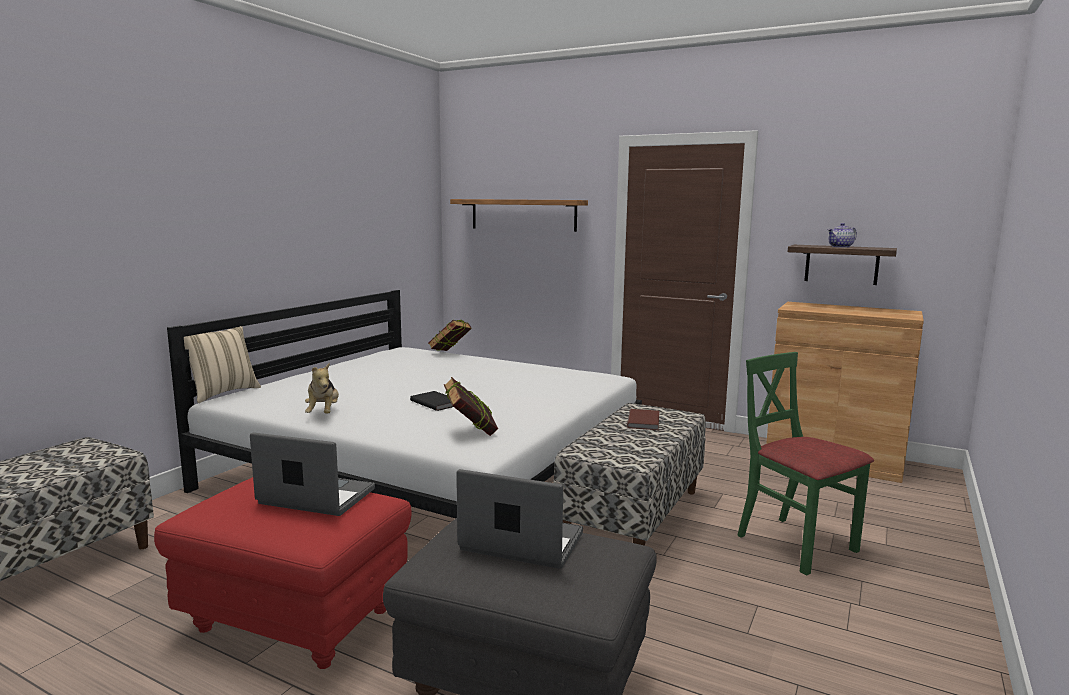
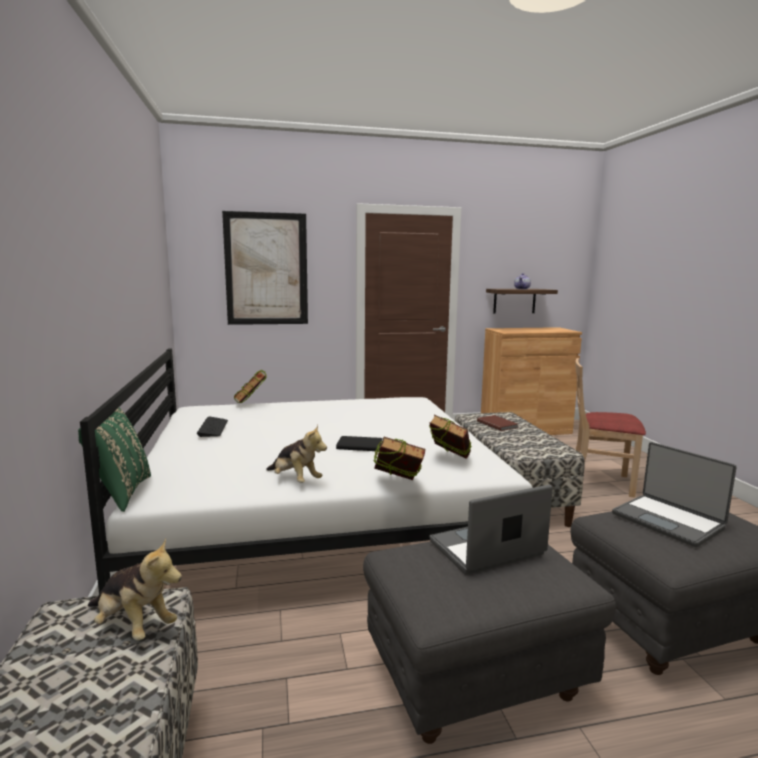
camera: 40 degrees left, 0 degrees up
red ottoman [154,477,412,669] -> grey ottoman [363,542,616,744]
beige pillow [184,326,261,403] -> green pillow [78,407,151,512]
shelf [450,199,588,232] -> picture [222,211,308,325]
laptop [456,469,583,569] -> laptop turned 105 degrees counterclockwise [612,442,737,548]
green chair [737,352,874,575] -> beige chair [575,358,646,498]
none -> plush toy [88,538,182,640]
none -> keyboard [197,416,228,437]
none -> book [374,437,425,480]

